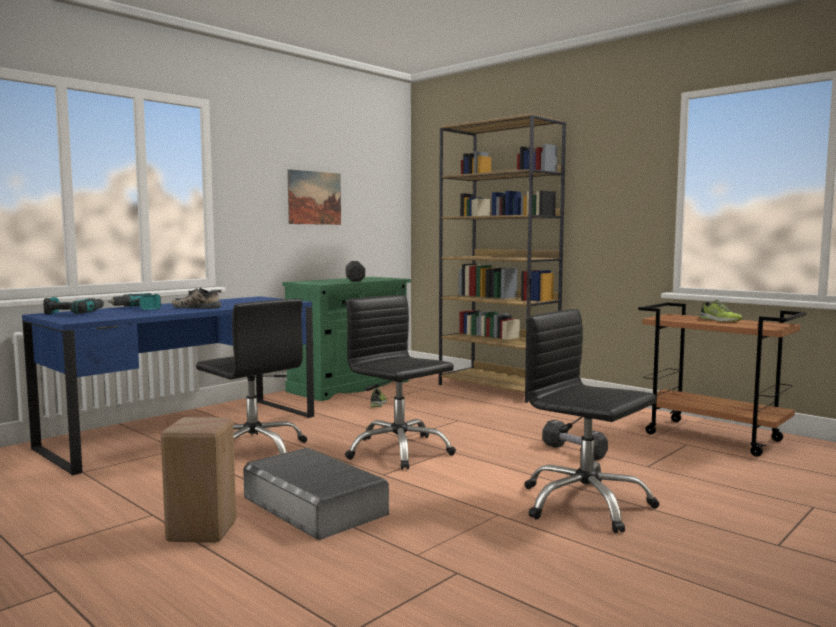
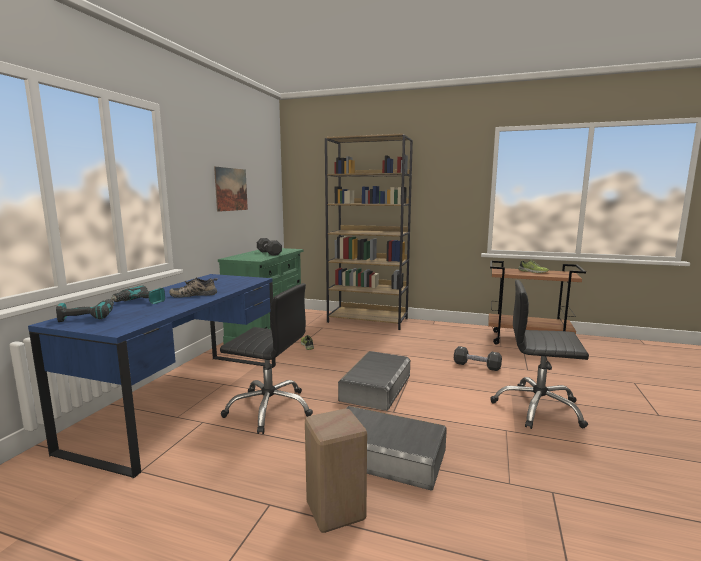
camera: 25 degrees left, 5 degrees up
black office chair [345,295,456,470] -> grey storage box [338,351,410,411]

